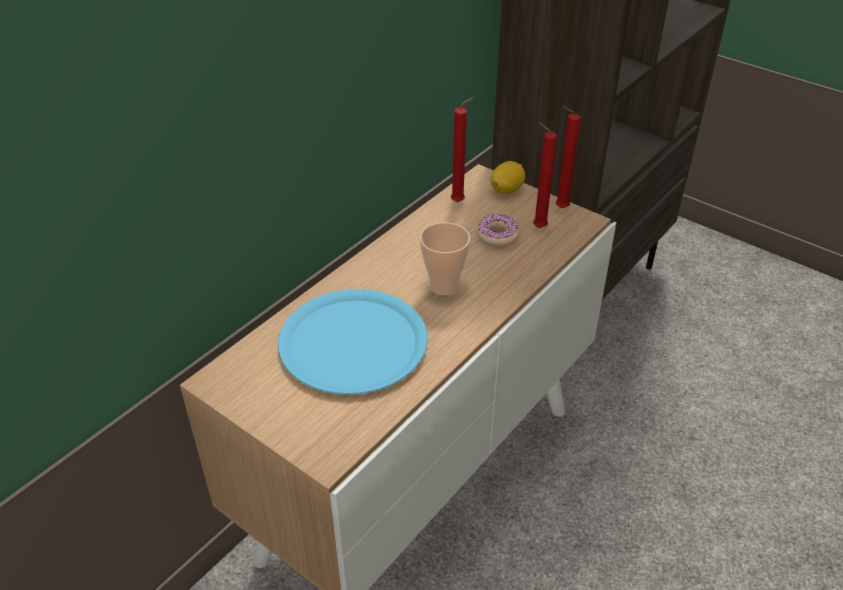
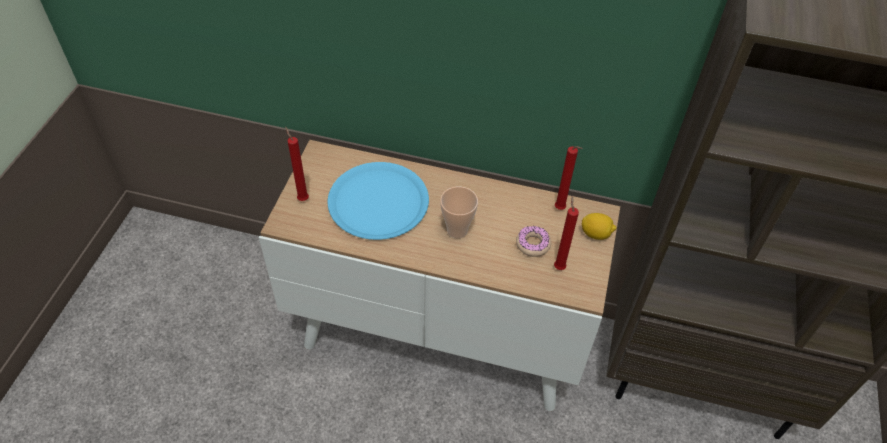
camera: 65 degrees right, 10 degrees up
red candle [556,107,581,208] -> red candle moved to [285,127,309,201]

